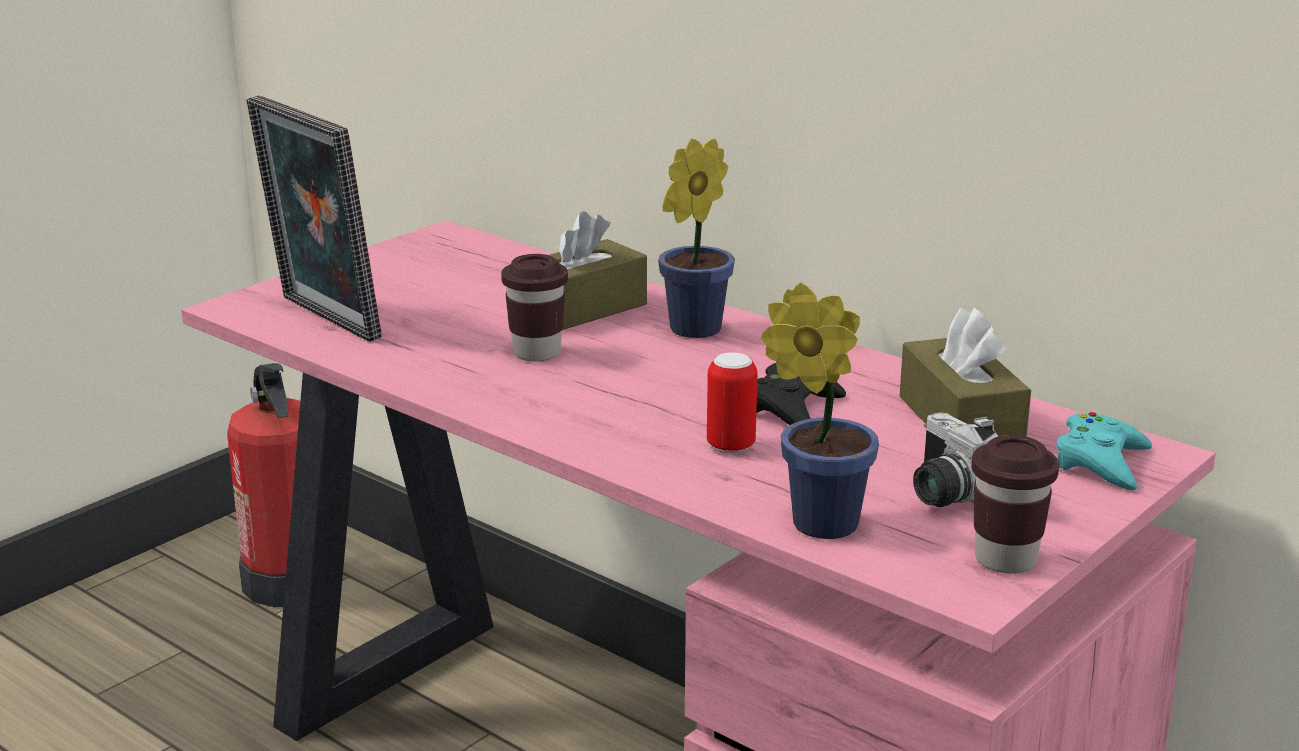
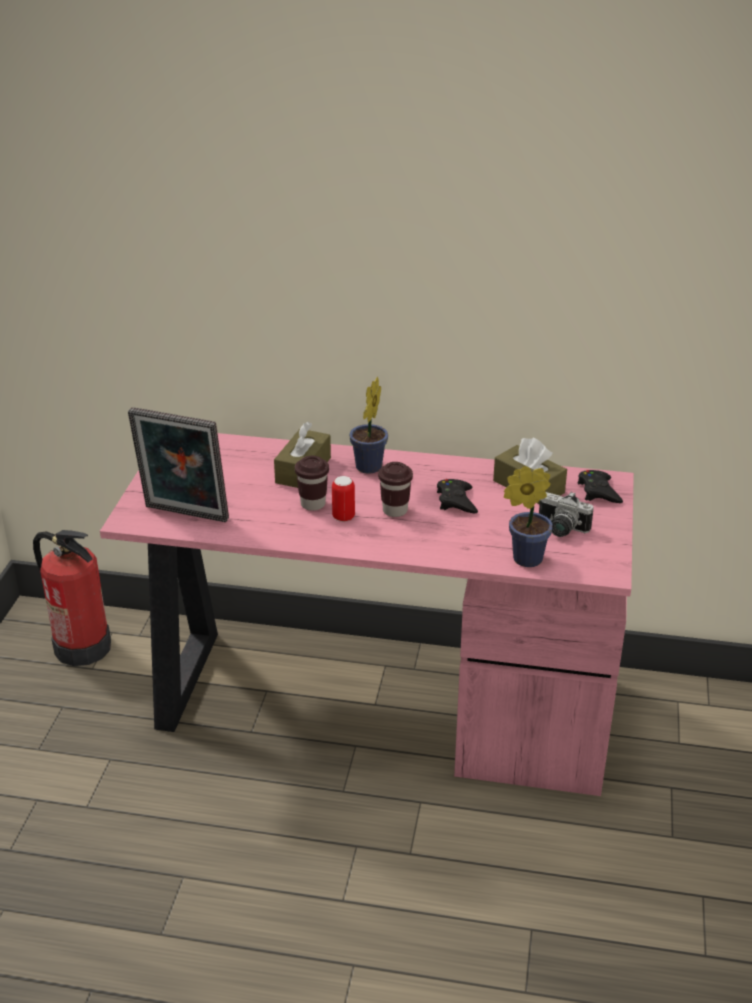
camera: 30 degrees left, 10 degrees up
can [707,352,758,454] -> can moved to [332,476,355,522]
brown cup [971,435,1059,574] -> brown cup moved to [378,462,413,517]
turquoise game controller [1056,412,1152,490] -> black game controller [578,470,623,503]

